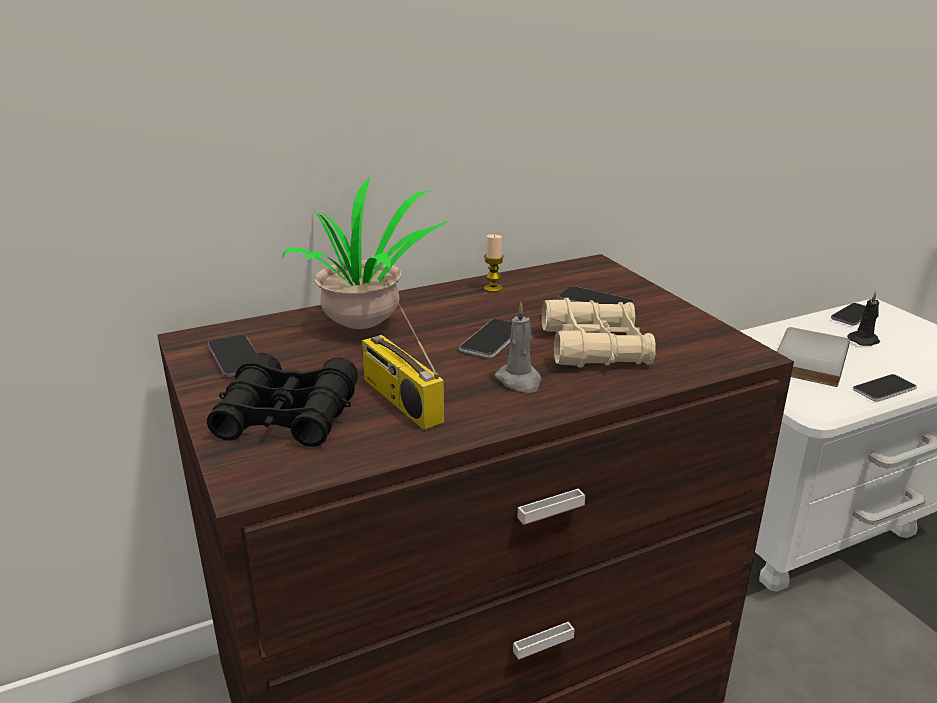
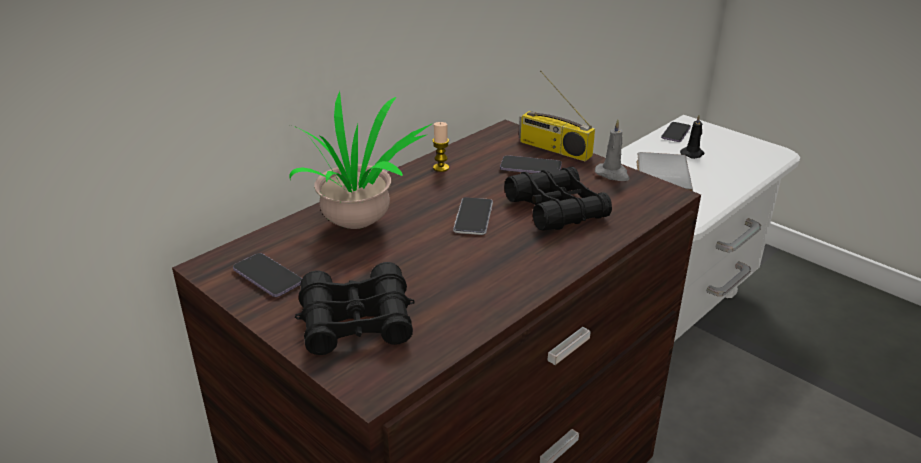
camera: 20 degrees left, 5 degrees up
radio [362,276,444,430] -> radio moved to [519,71,595,161]
grey candle [495,302,541,393] -> grey candle moved to [595,119,630,181]
beige binoculars [541,298,656,368] -> black binoculars [504,167,612,231]
phone [853,374,917,402] -> none

